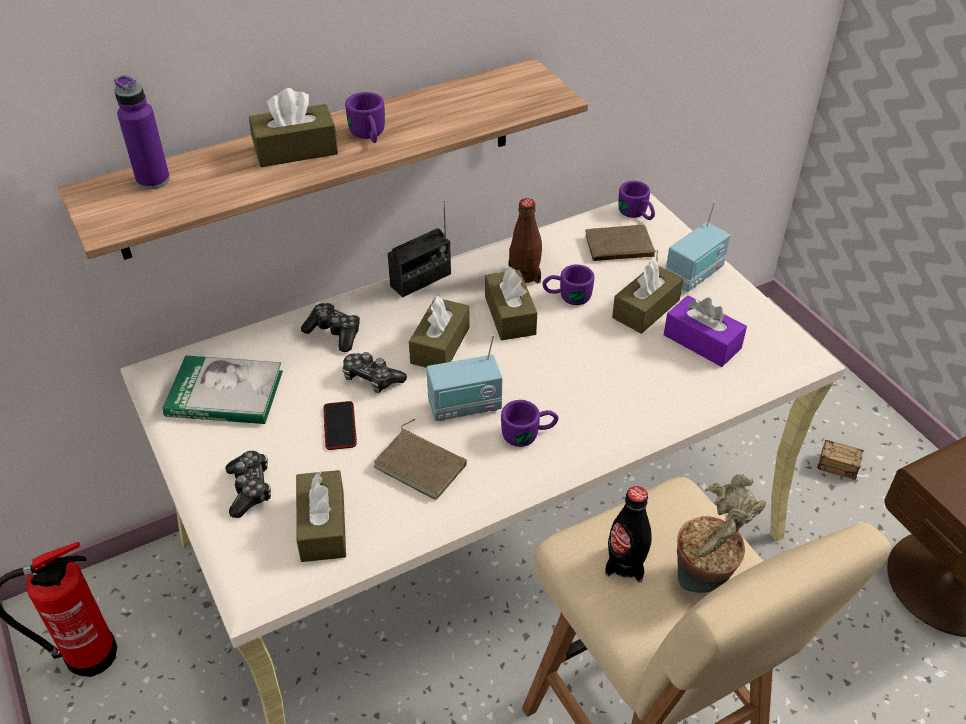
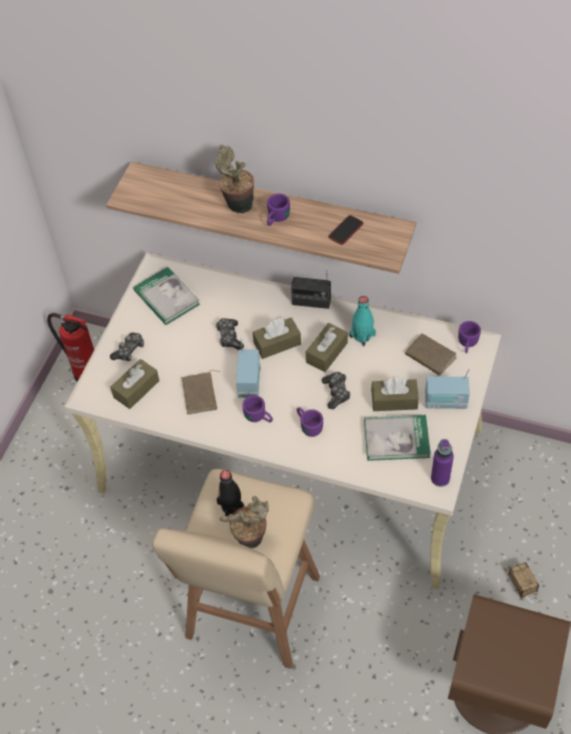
camera: 50 degrees right, 10 degrees up
purple bottle [114,76,170,190] -> purple bottle moved to [431,439,454,487]
brown tissue box [249,88,338,167] -> potted plant [215,144,254,213]
game controller [301,303,360,352] -> game controller moved to [322,372,350,409]
phone [323,401,357,450] -> phone moved to [328,215,363,245]
radio [426,335,502,421] -> radio turned 120 degrees counterclockwise [236,339,261,398]
brown bottle [509,198,542,284] -> turquoise bottle [349,296,376,346]
purple mug [542,264,595,305] -> purple mug moved to [297,407,323,437]
purple tissue box [664,295,747,367] -> book [364,415,431,461]

